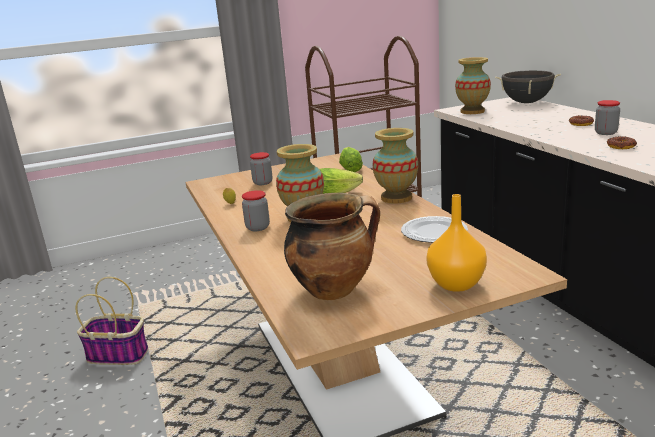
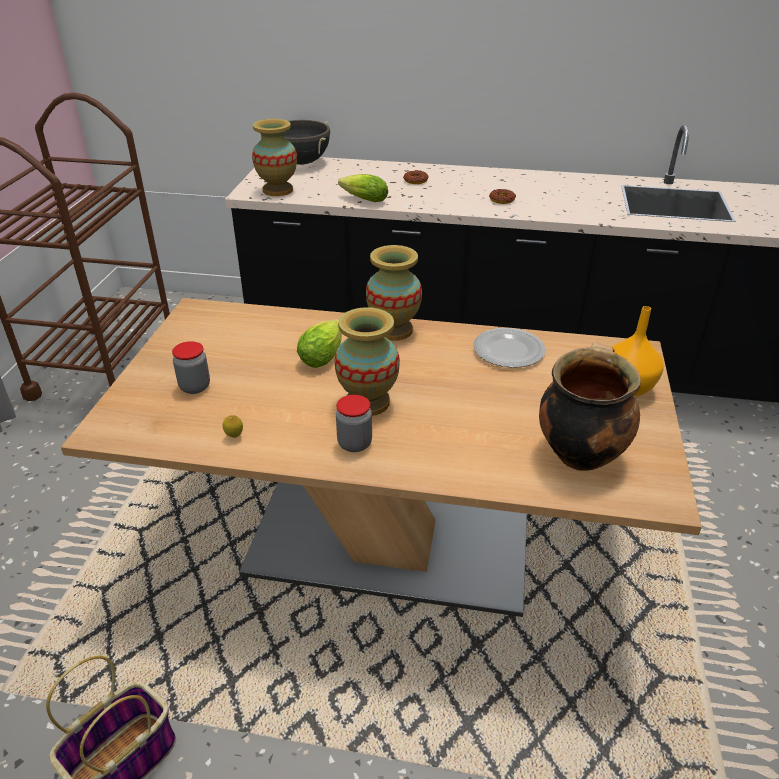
camera: 60 degrees left, 15 degrees up
lettuce [339,147,363,172] -> lettuce moved to [338,174,388,202]
jar [595,100,620,135] -> none

